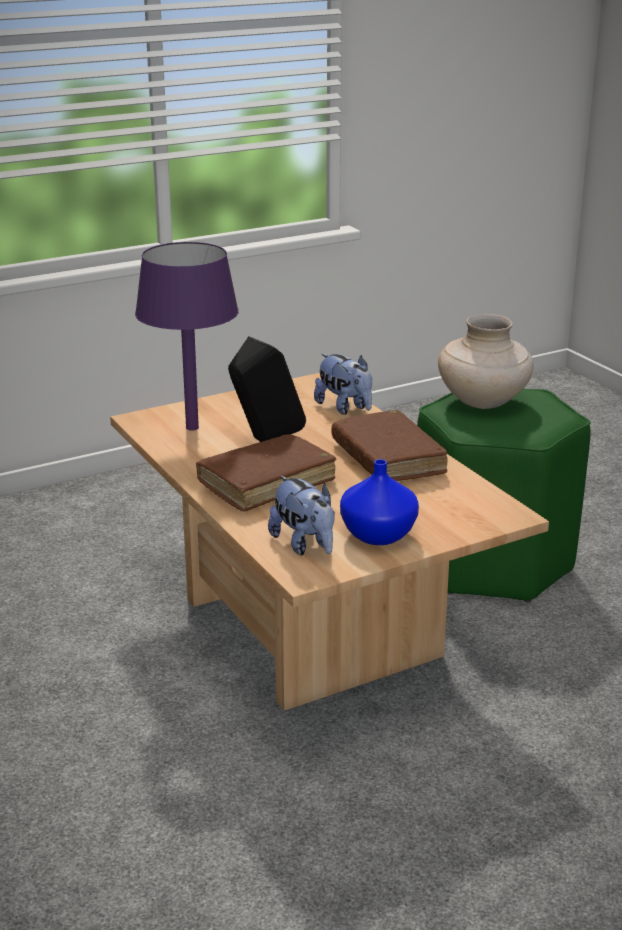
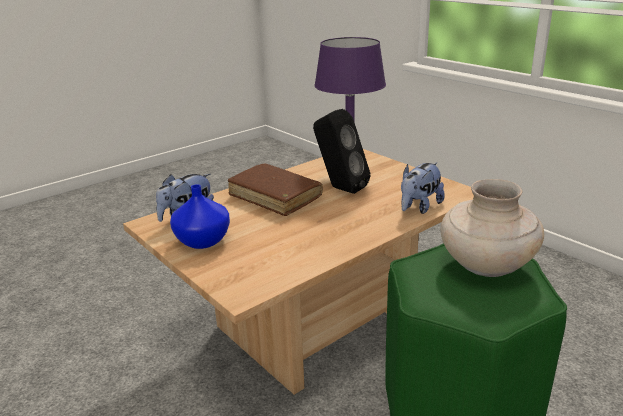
camera: 80 degrees right, 0 degrees up
brown book [331,410,448,481] -> none

